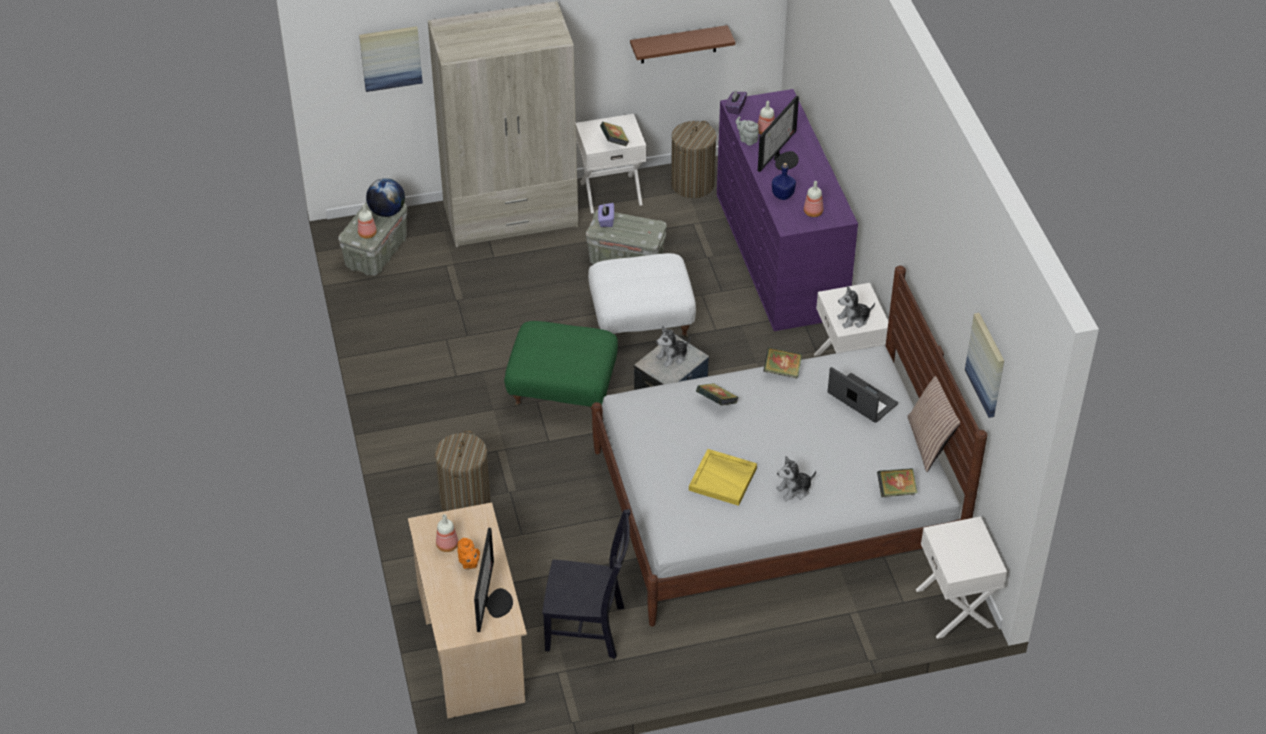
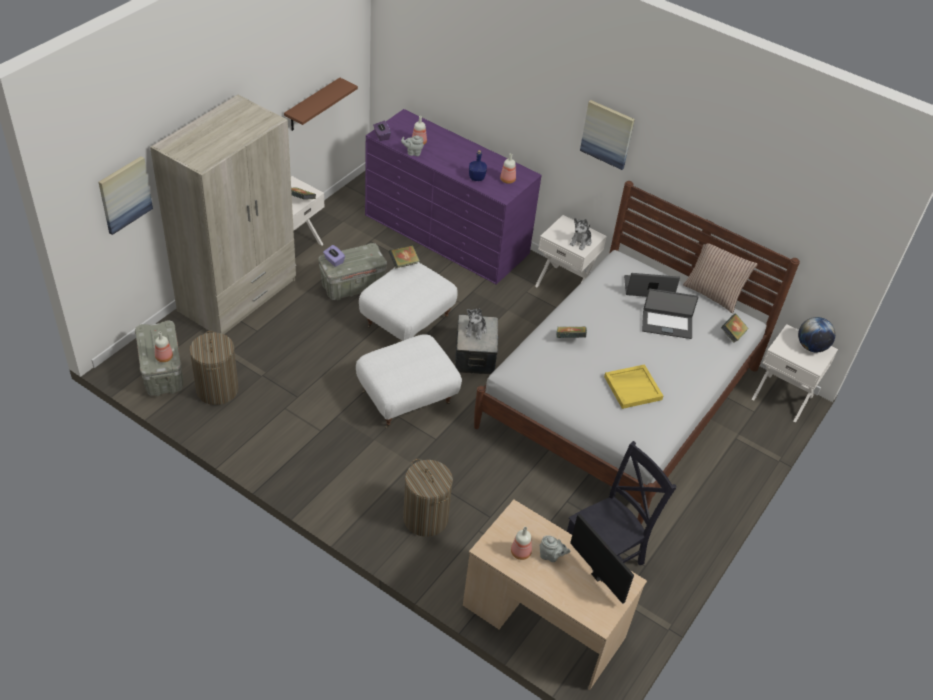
camera: 45 degrees left, 0 degrees up
globe [366,178,405,217] -> globe moved to [798,317,835,352]
orange teapot [457,538,480,570] -> grey teapot [540,535,570,562]
green ottoman [504,321,618,410] -> white ottoman [356,334,462,428]
laundry basket [671,121,717,198] -> laundry basket moved to [189,331,238,405]
monitor [758,96,799,172] -> none
book [763,347,802,379] -> book moved to [389,245,420,268]
plush toy [776,456,816,501] -> none
picture [965,313,1004,418] -> picture moved to [580,100,635,170]
none -> laptop [642,288,699,339]

